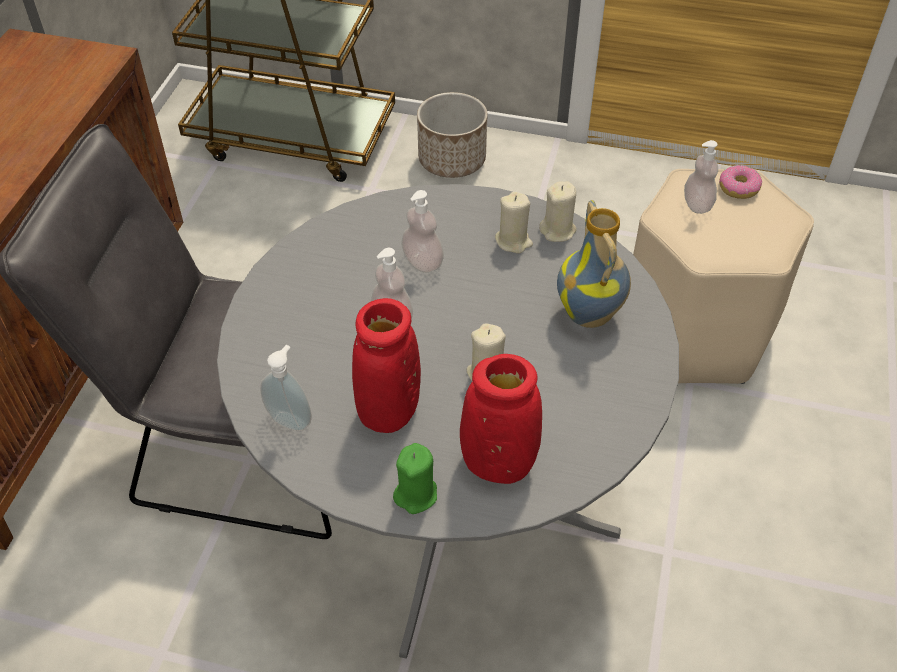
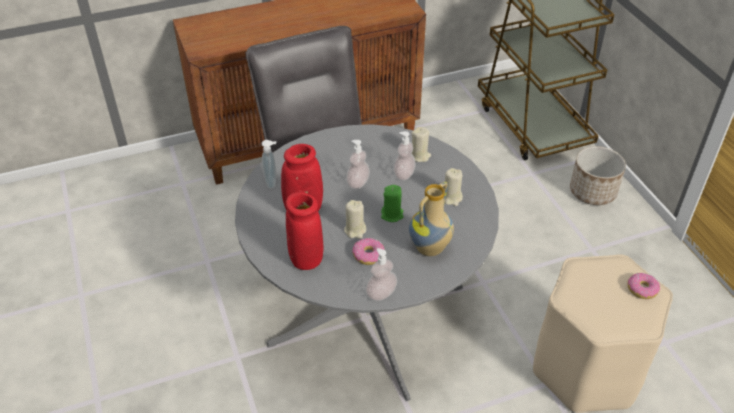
camera: 55 degrees right, 5 degrees down
green candle [393,443,437,514] -> green candle moved to [381,185,404,222]
beige candle [539,181,577,242] -> beige candle moved to [411,127,431,162]
soap dispenser [684,140,718,214] -> soap dispenser moved to [366,248,397,301]
none -> donut [352,238,385,265]

